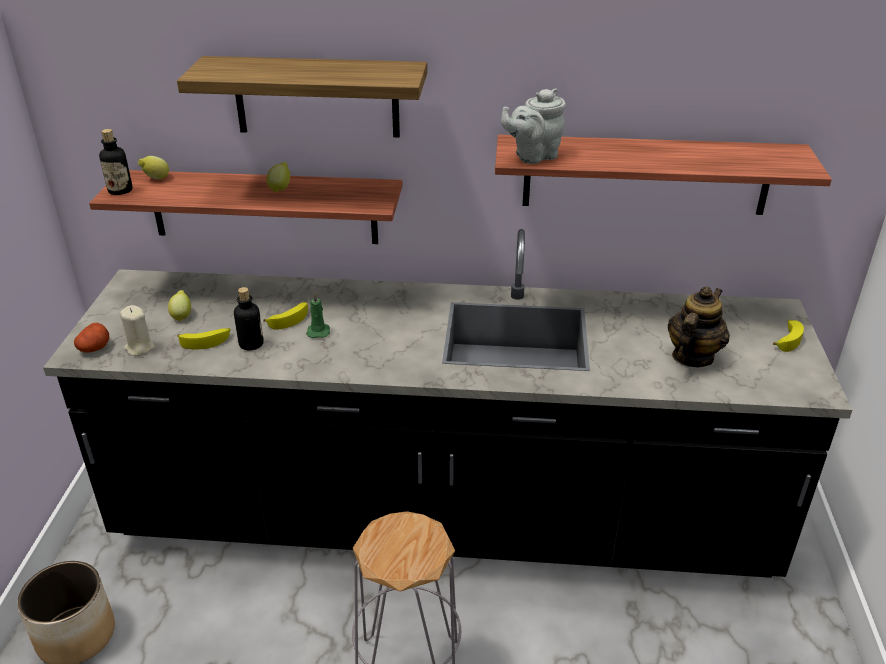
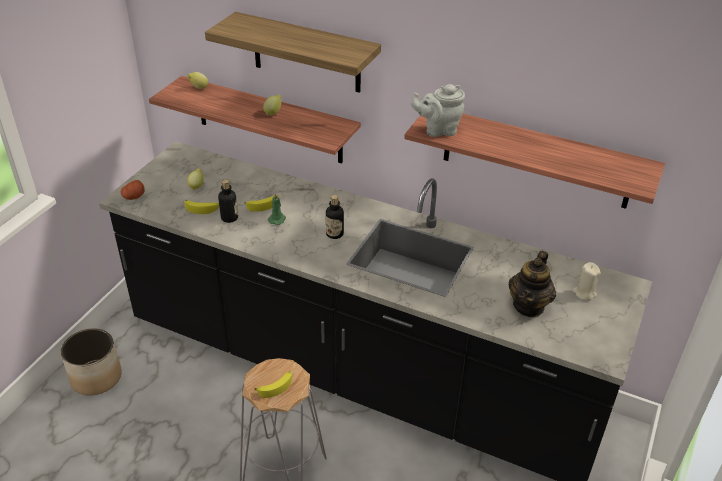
camera: 20 degrees right, 5 degrees up
bottle [99,129,133,195] -> bottle moved to [326,195,344,239]
beige candle [120,305,155,356] -> beige candle moved to [572,262,601,301]
teapot [668,286,730,367] -> teapot turned 150 degrees clockwise [509,251,556,317]
banana [773,320,804,352] -> banana moved to [254,371,292,398]

